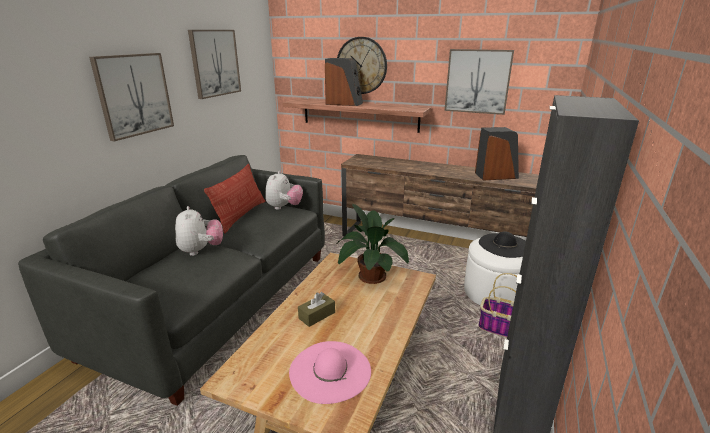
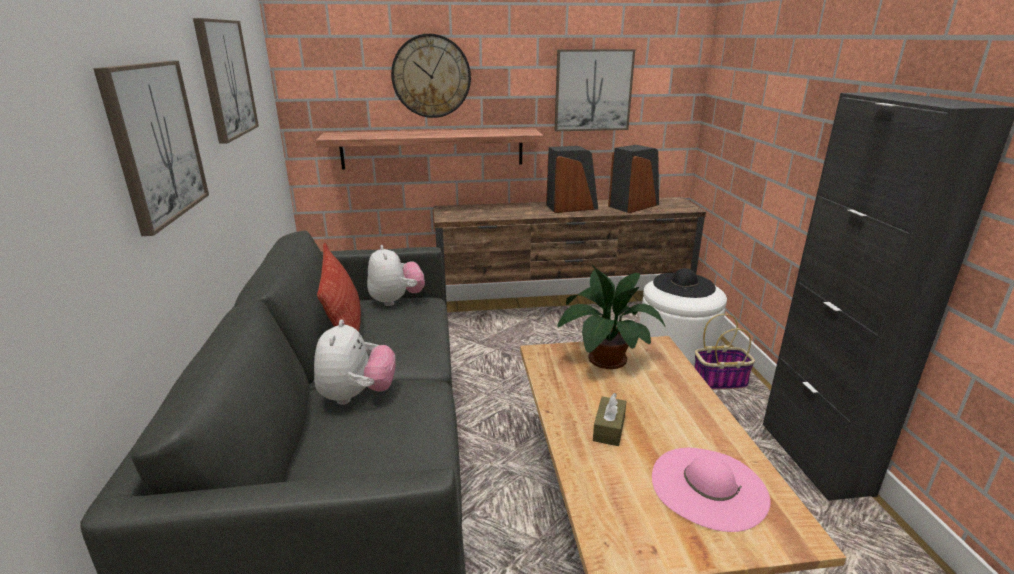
camera: 30 degrees left, 0 degrees up
plush toy [175,206,223,256] -> plush toy turned 45 degrees clockwise [314,320,396,405]
speaker [325,58,363,106] -> speaker moved to [546,146,598,213]

